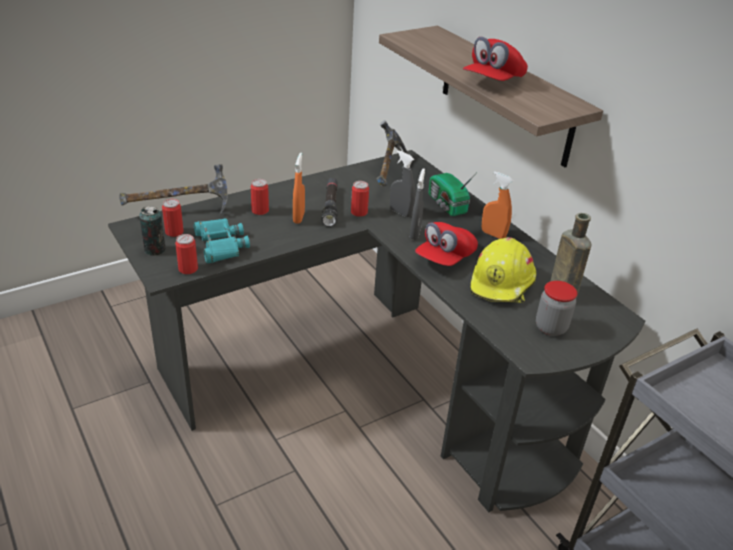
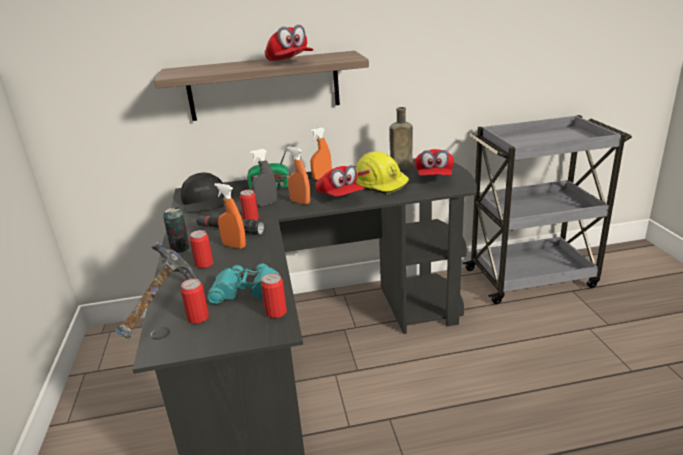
camera: 65 degrees left, 10 degrees down
can [139,206,165,255] -> can moved to [163,207,190,253]
hammer [377,120,408,187] -> black cap [180,173,224,213]
grey spray bottle [410,168,425,240] -> orange spray bottle [286,147,310,205]
jar [536,281,577,336] -> red cap [414,149,454,176]

